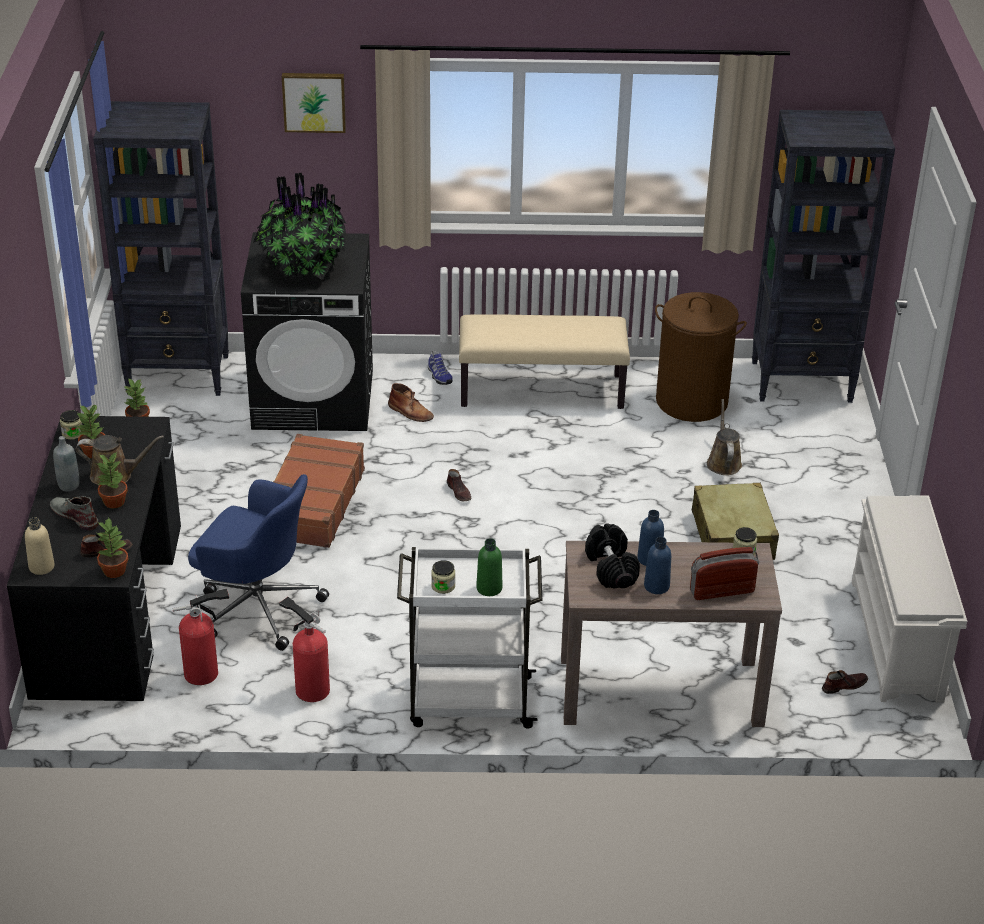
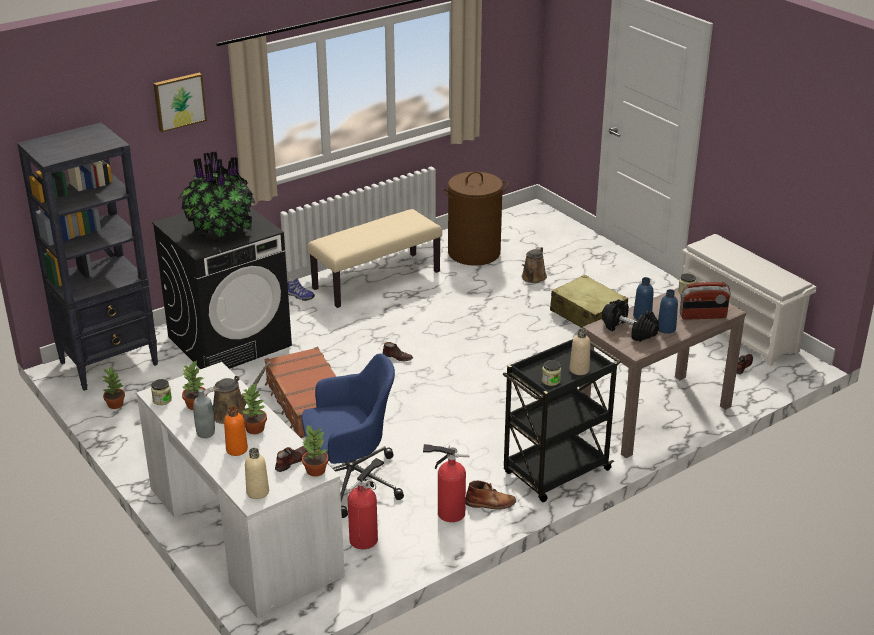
camera: 35 degrees left, 5 degrees down
black desk [7,416,181,701] -> white desk [136,362,345,618]
grey boot [50,496,99,531] -> orange bottle [224,406,248,456]
brown boot [388,383,434,422] -> brown boot moved to [465,481,516,509]
white cart [397,547,542,729] -> black cart [502,339,621,502]
green bottle [476,538,502,596] -> beige bottle [570,329,590,375]
radio [690,547,759,600] -> radio turned 135 degrees counterclockwise [680,282,731,320]
brown watering can [707,399,742,475] -> brown watering can turned 120 degrees counterclockwise [521,247,547,283]
black bookcase [752,110,895,403] -> none

